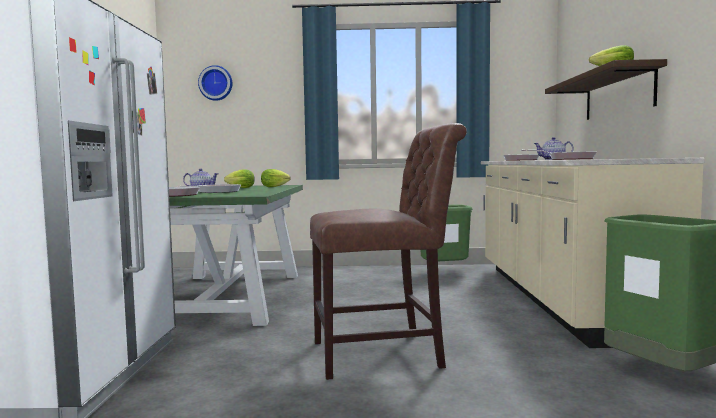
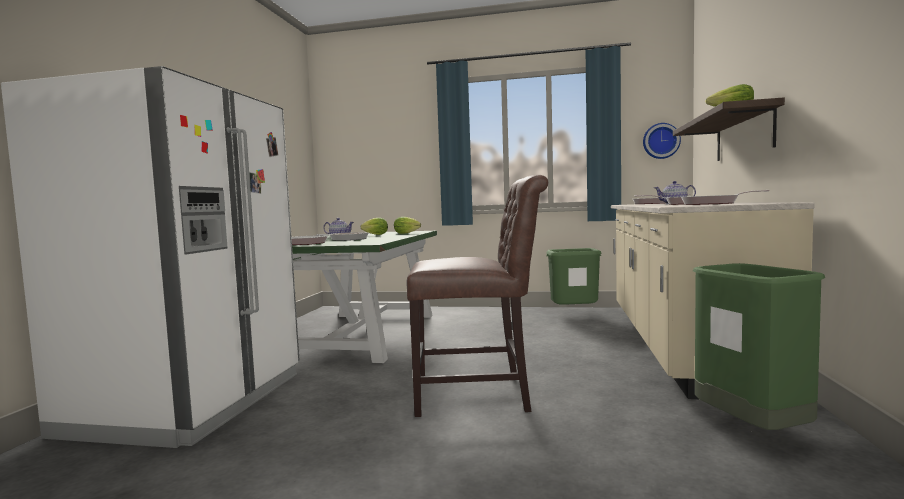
camera: 10 degrees right, 0 degrees up
wall clock [198,65,232,101] -> wall clock moved to [643,123,681,159]
none -> frying pan [681,190,770,205]

